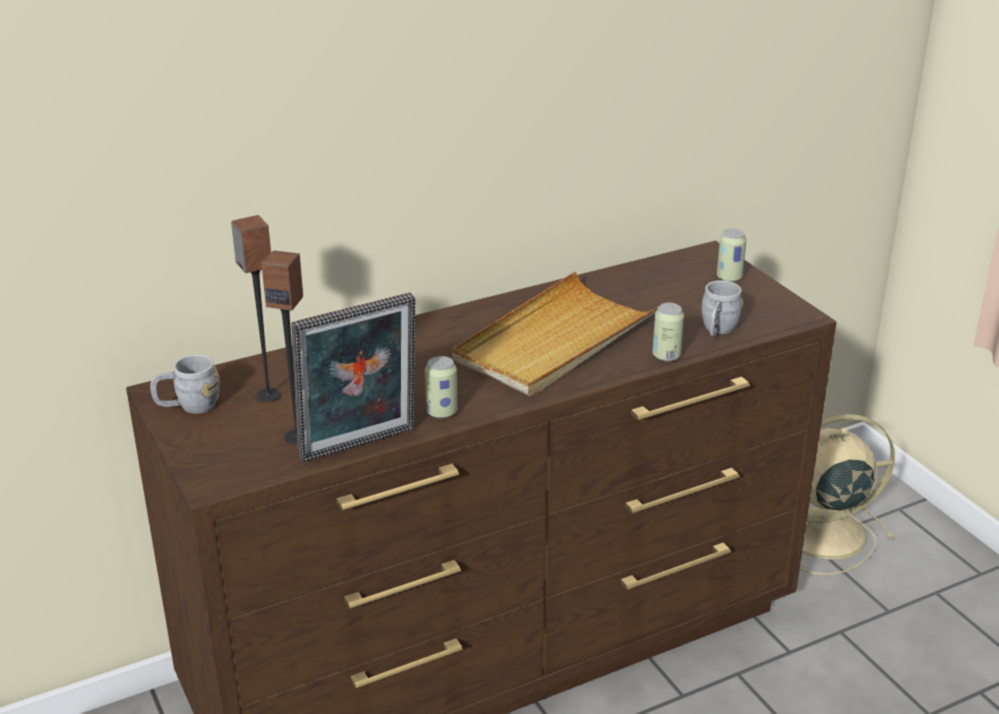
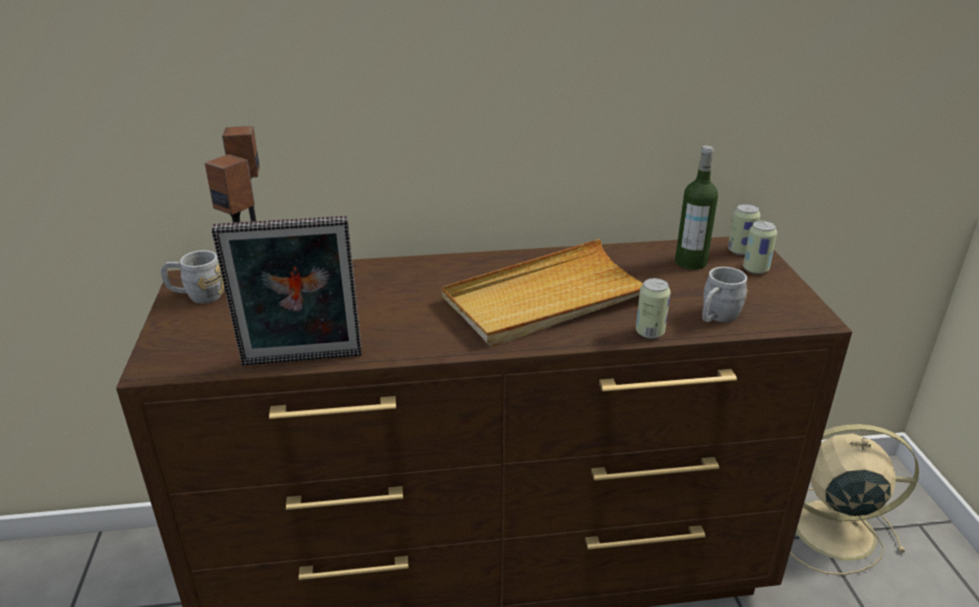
camera: 20 degrees right, 0 degrees up
can [425,356,457,418] -> can moved to [728,204,760,255]
none -> bottle [675,146,718,270]

